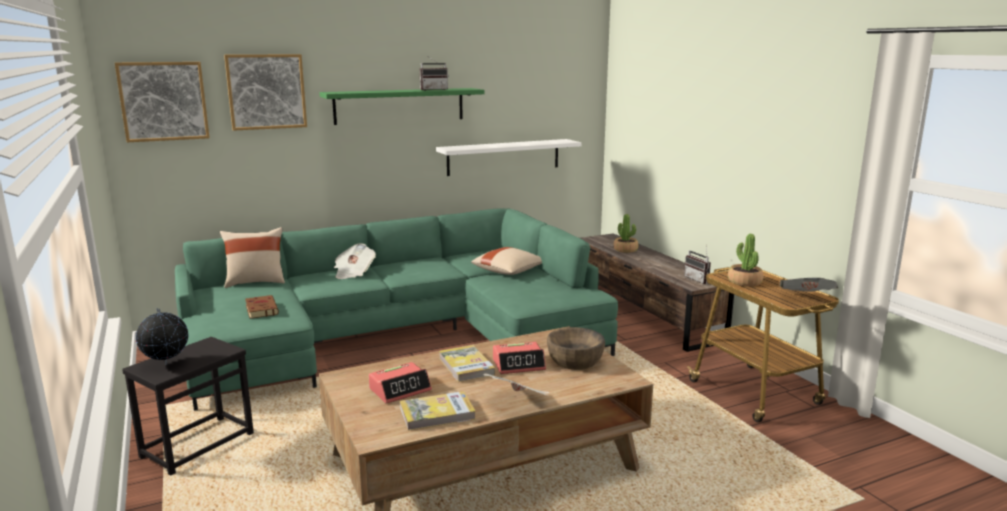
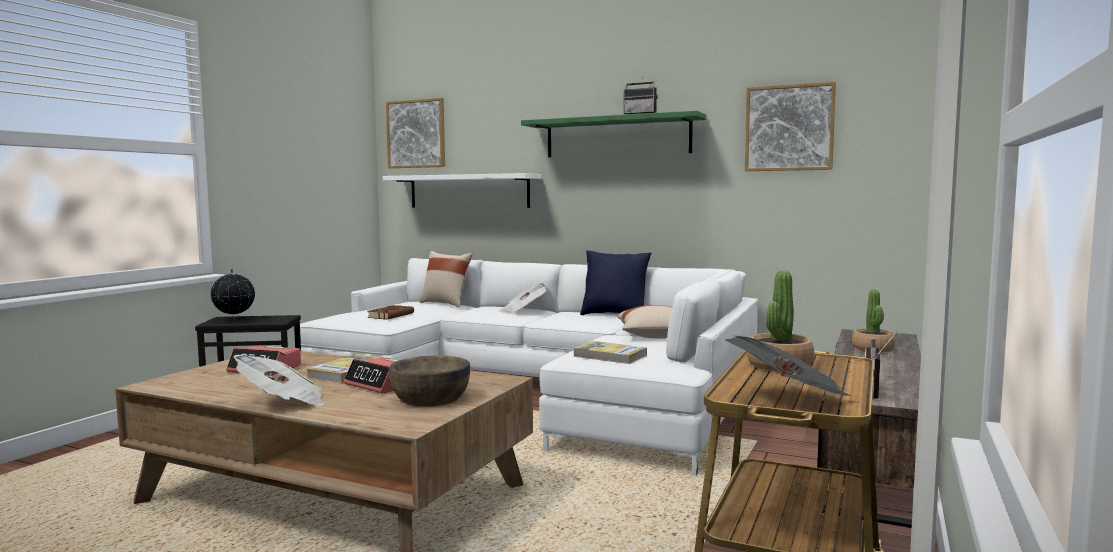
camera: 50 degrees right, 10 degrees down
green sofa [175,208,618,411] -> white sofa [300,258,758,475]
picture [224,54,307,131] -> picture moved to [745,82,836,171]
book [400,391,476,431] -> book moved to [573,341,647,364]
white shelf [436,139,582,176] -> white shelf moved to [383,173,541,208]
none -> blue pillow [580,250,651,315]

